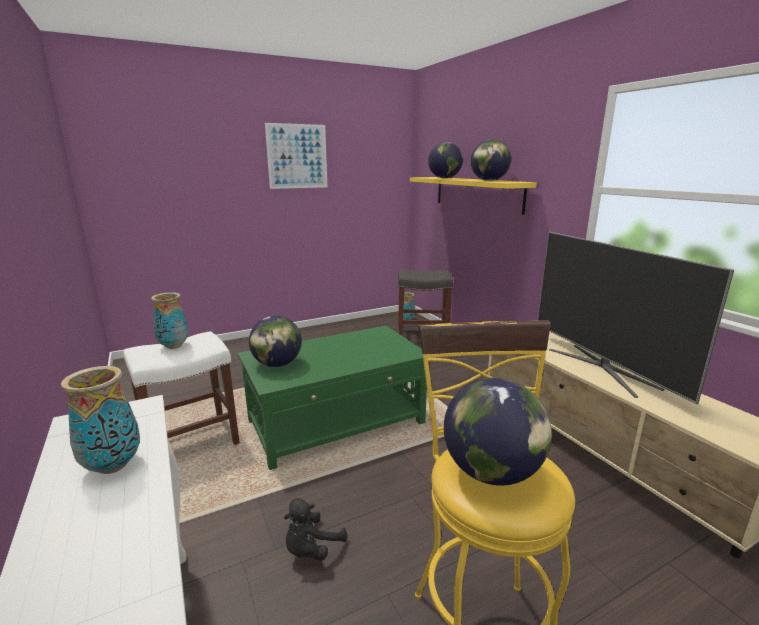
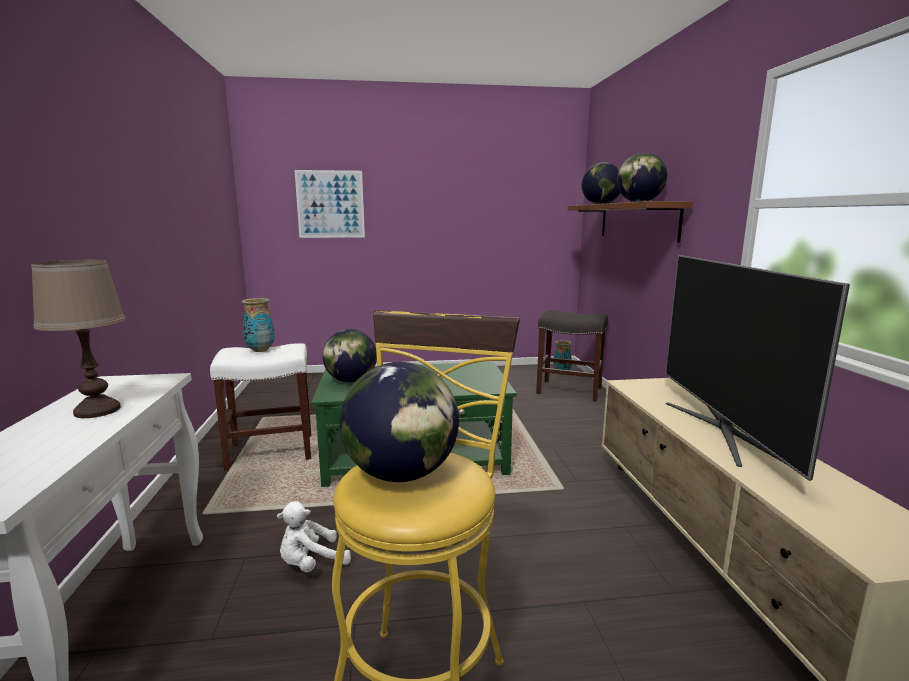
camera: 20 degrees right, 5 degrees down
vase [61,366,140,474] -> brown table lamp [31,260,126,418]
picture [265,123,327,189] -> picture moved to [295,170,365,238]
black plush toy [284,498,347,561] -> white plush toy [277,501,351,572]
yellow shelf [410,177,537,215] -> brown shelf [568,201,693,243]

